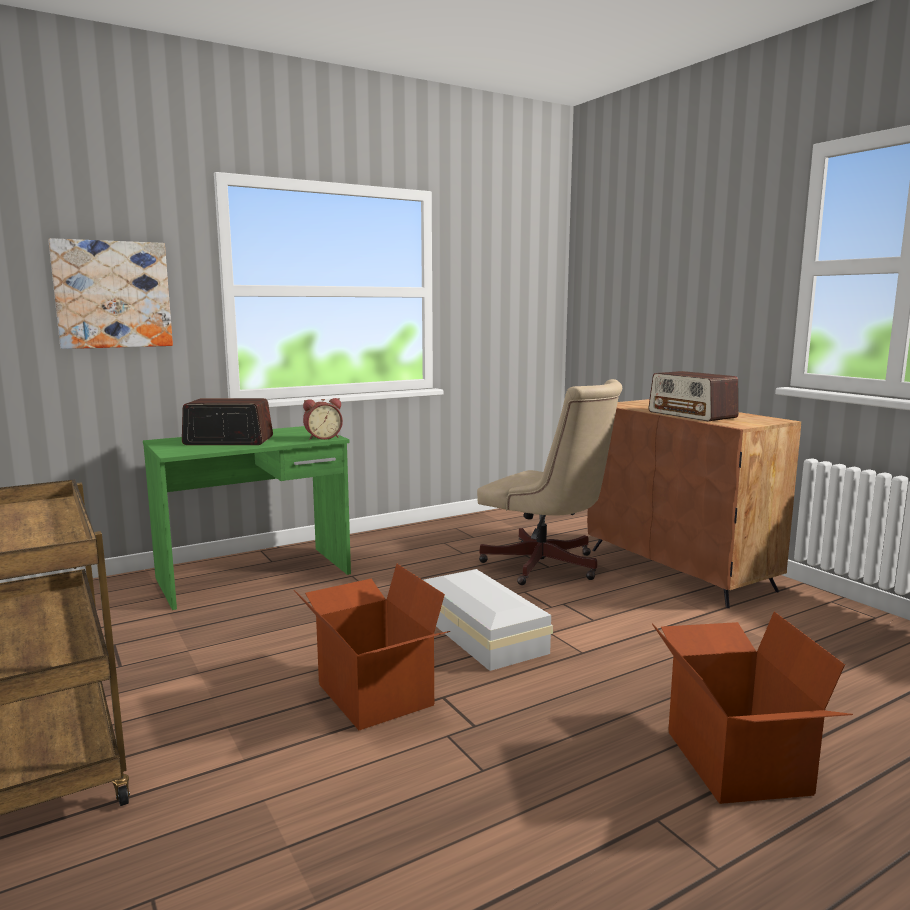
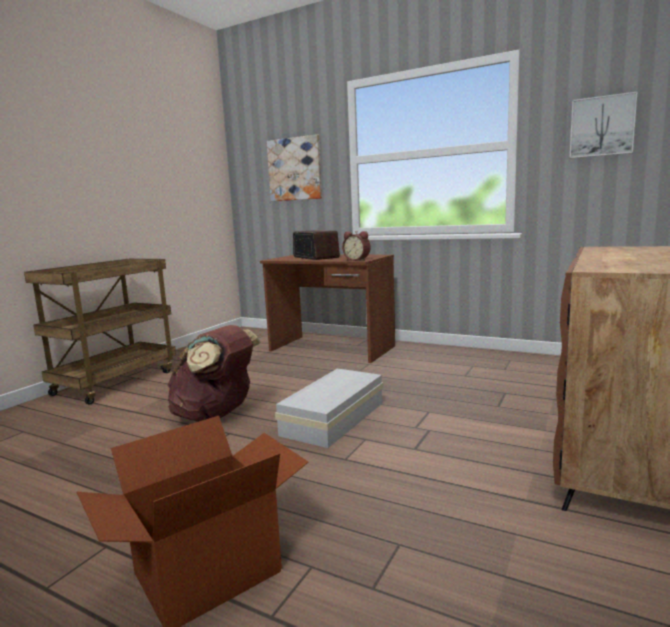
camera: 60 degrees right, 0 degrees up
green desk [143,426,351,610] -> brown desk [260,255,395,363]
cardboard box [294,563,450,730] -> brown backpack [167,325,261,422]
beige office chair [477,379,622,585] -> none
radio [648,371,739,421] -> none
none -> picture [569,91,638,158]

